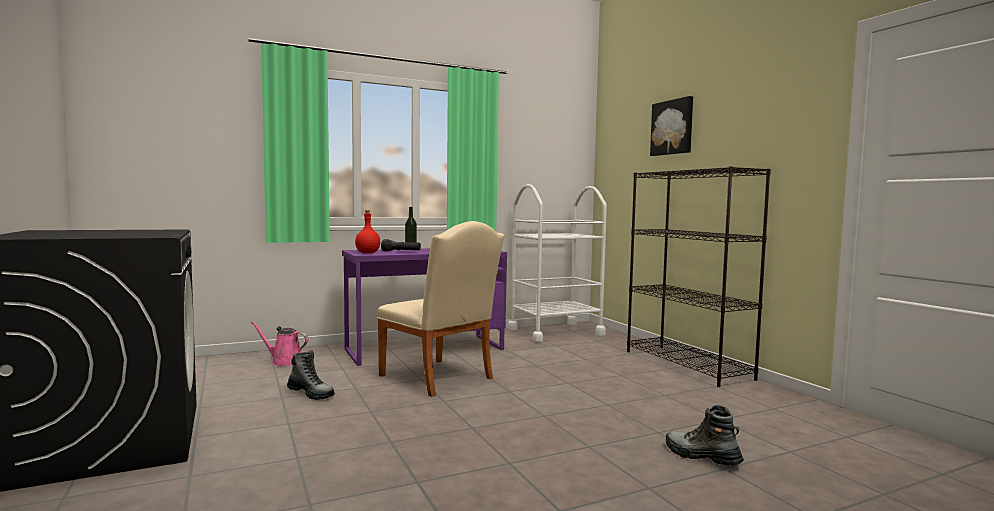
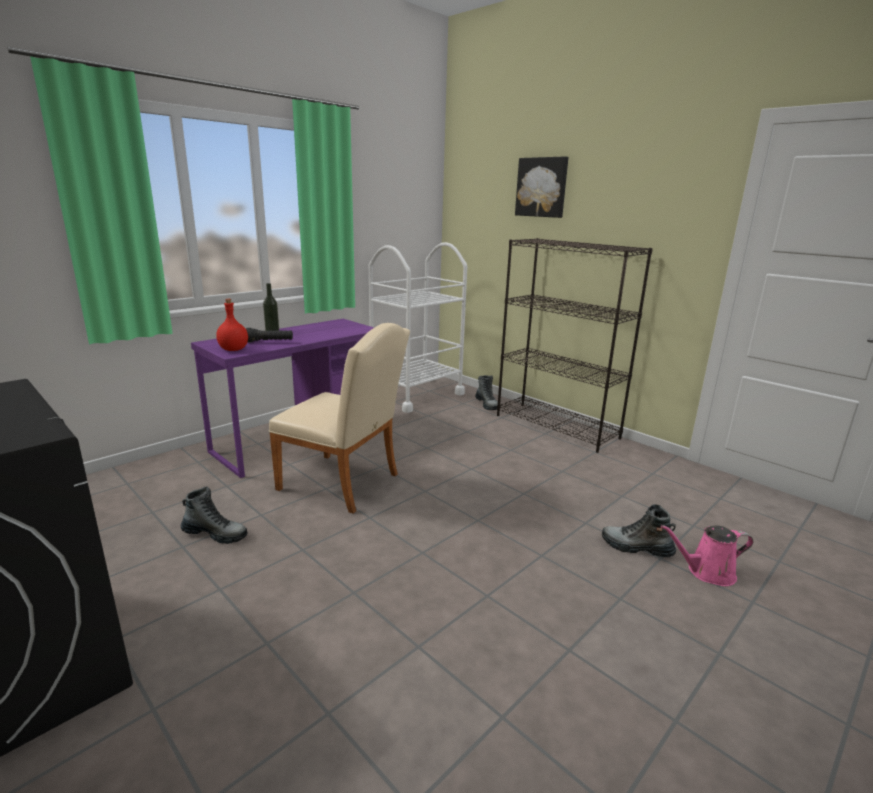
camera: 20 degrees left, 15 degrees up
pink watering can [251,321,308,366] -> pink watering can moved to [661,525,753,586]
none -> boot [475,375,498,410]

